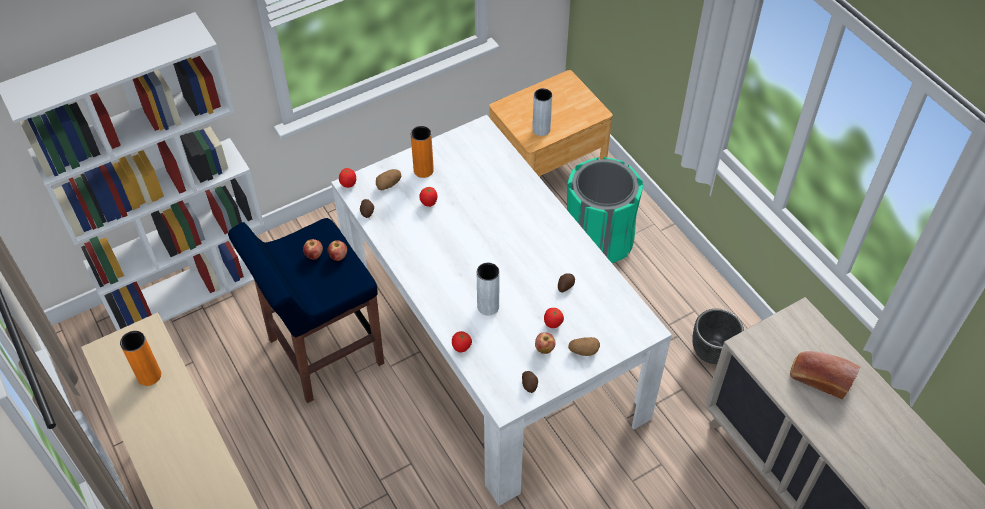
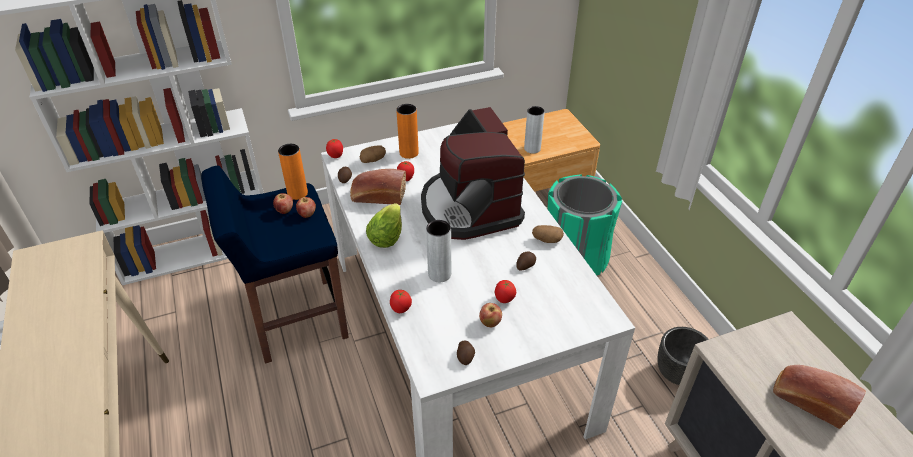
camera: 10 degrees right, 10 degrees down
orange vase [120,331,161,386] -> orange vase moved to [278,144,308,200]
potato [568,337,600,356] -> potato moved to [532,225,564,243]
none -> bread [350,169,406,205]
none -> lettuce [366,203,402,248]
none -> coffee machine [421,107,525,240]

